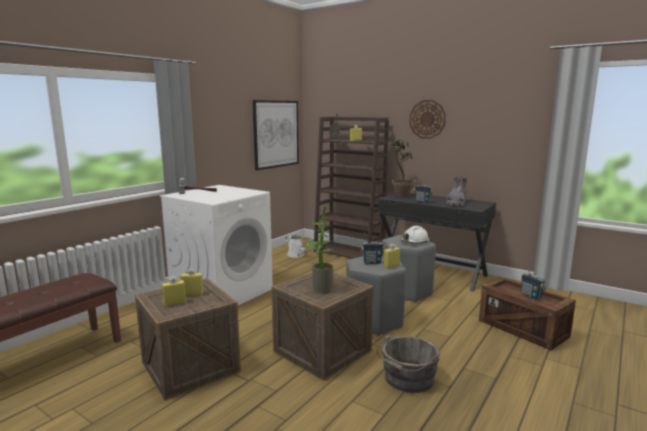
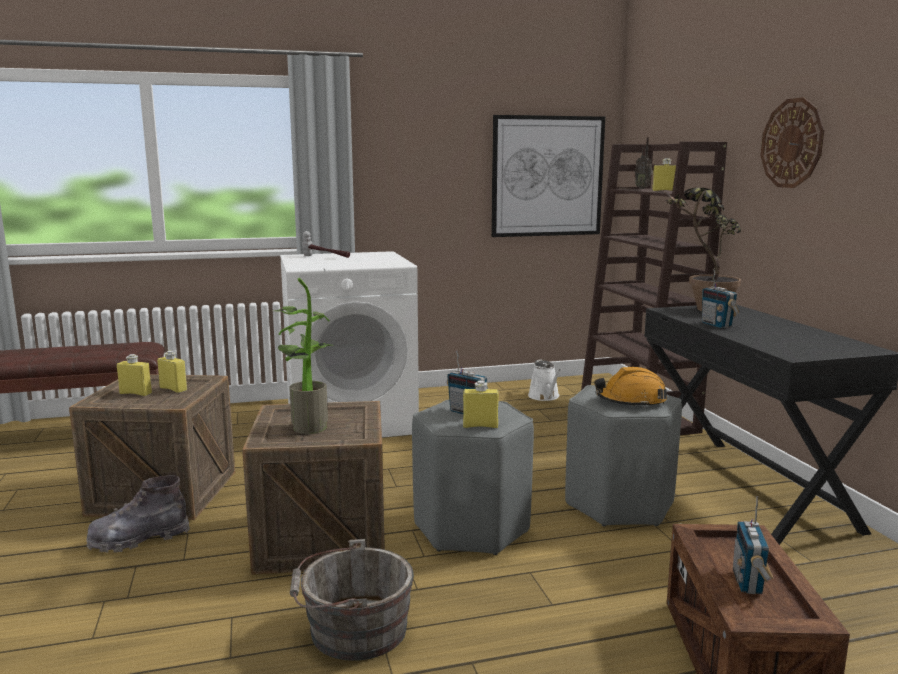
camera: 40 degrees right, 0 degrees up
white hard hat [400,226,430,244] -> orange hard hat [594,367,667,408]
grey boot [447,177,467,206] -> grey boot moved to [86,475,190,553]

